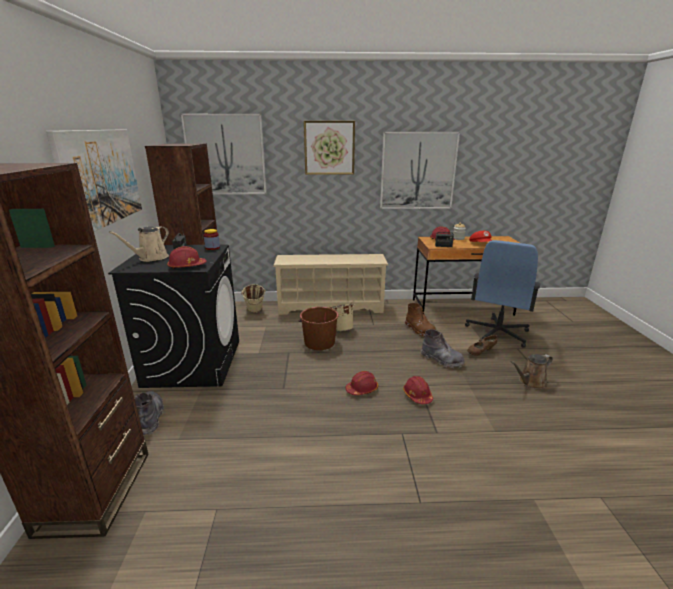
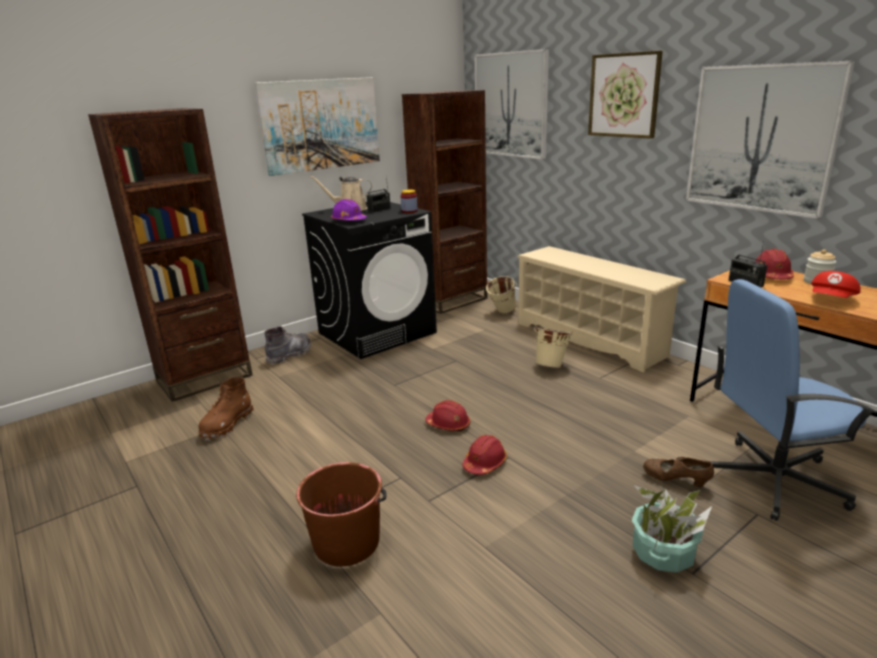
camera: 55 degrees right, 0 degrees up
red hard hat [167,246,207,269] -> purple hard hat [331,199,367,221]
brown bucket [298,307,339,350] -> brown bucket moved to [296,462,387,566]
brown boot [405,303,436,337] -> brown boot moved to [198,377,254,441]
grey boot [421,329,465,368] -> none
brown watering can [510,354,553,389] -> potted plant [632,481,712,573]

